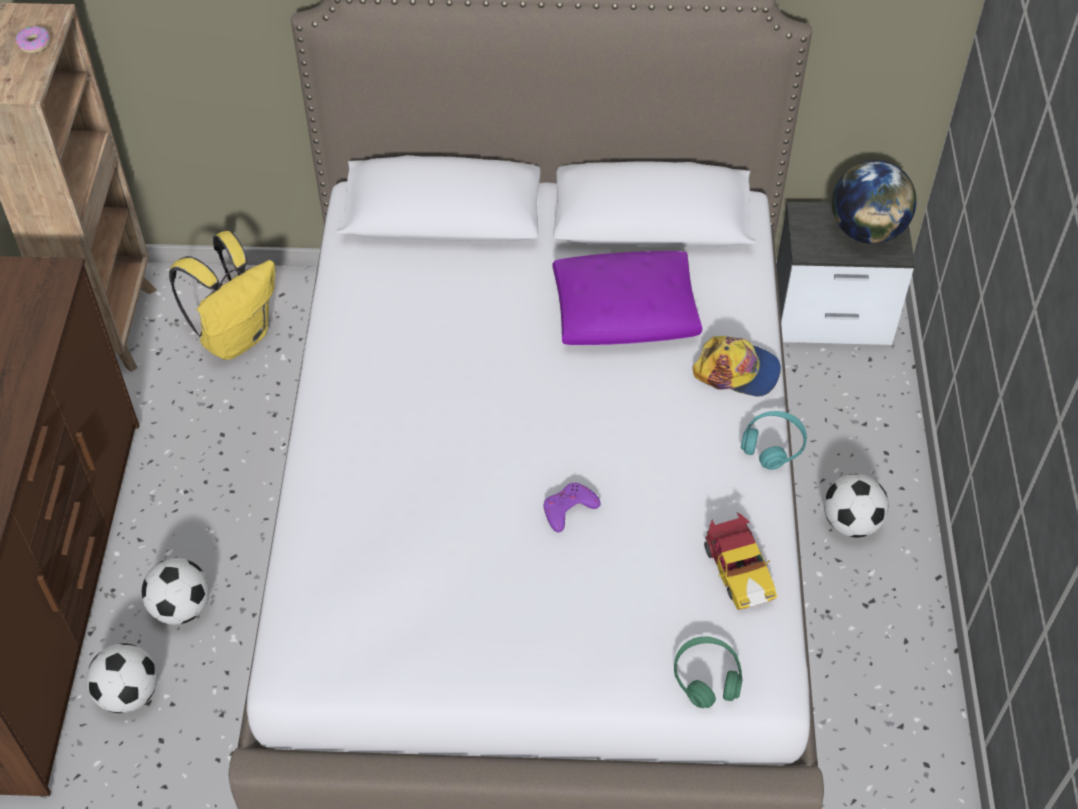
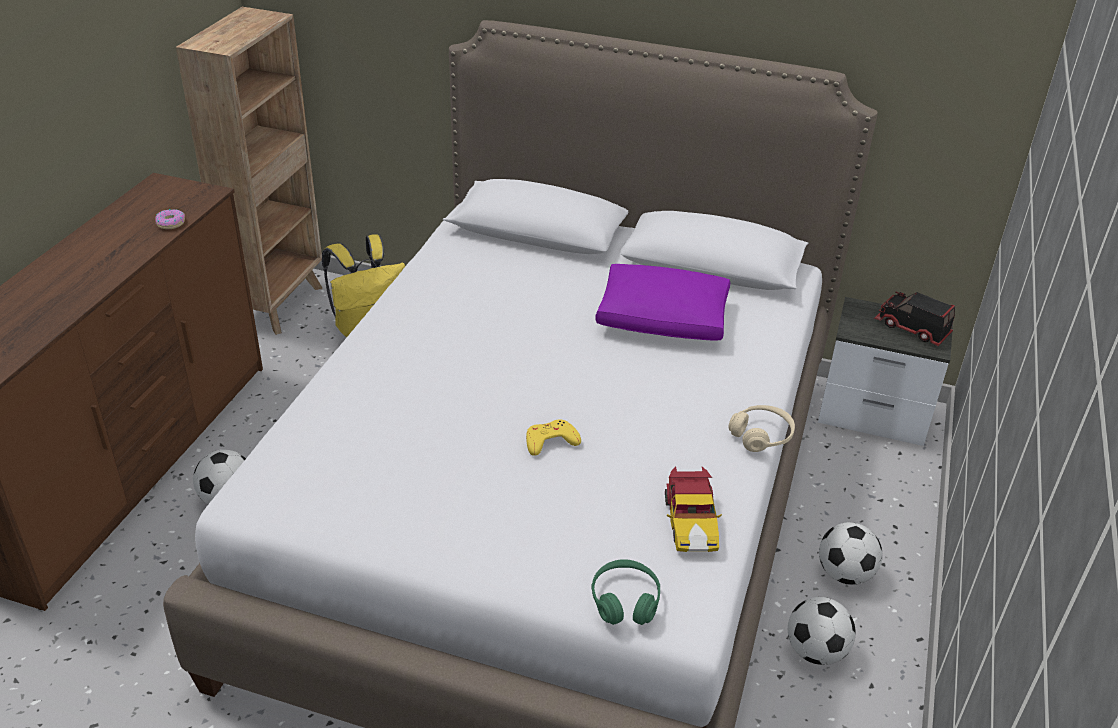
camera: 15 degrees right, 15 degrees down
donut [15,27,50,53] -> donut moved to [155,209,185,229]
football [86,643,158,713] -> football moved to [788,597,856,665]
purple game controller [543,483,601,532] -> yellow game controller [526,419,581,456]
cap [693,336,781,397] -> none
turquoise headphones [741,411,807,470] -> beige headphones [728,405,795,452]
globe [832,160,917,244] -> toy truck [874,292,955,346]

